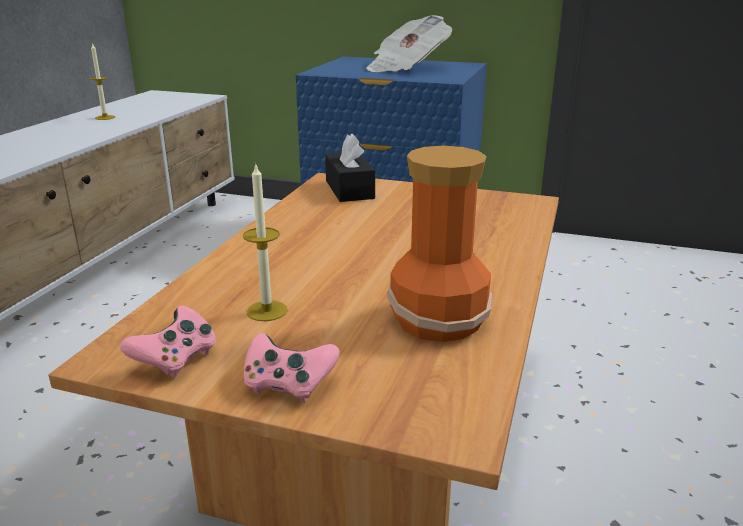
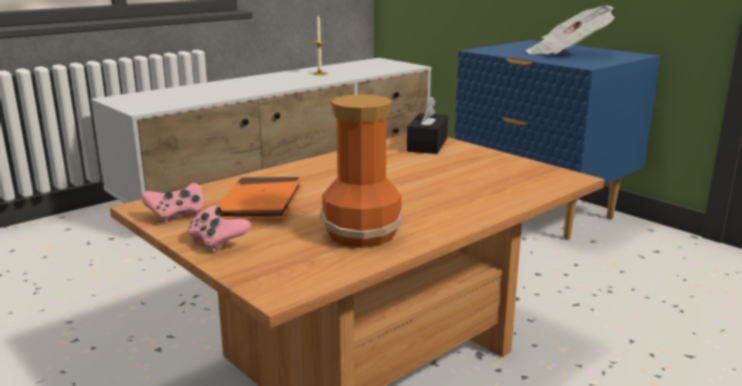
camera: 30 degrees right, 5 degrees down
candle [243,165,288,321] -> orange book [218,177,302,219]

